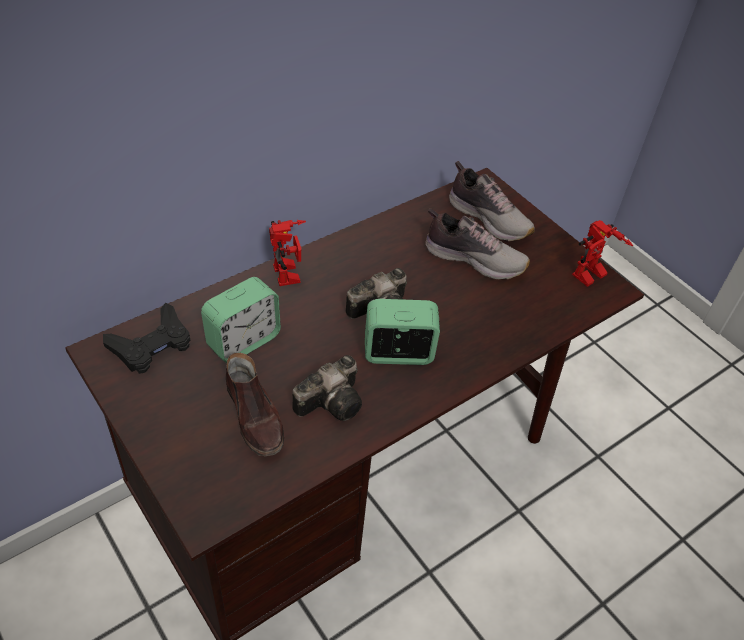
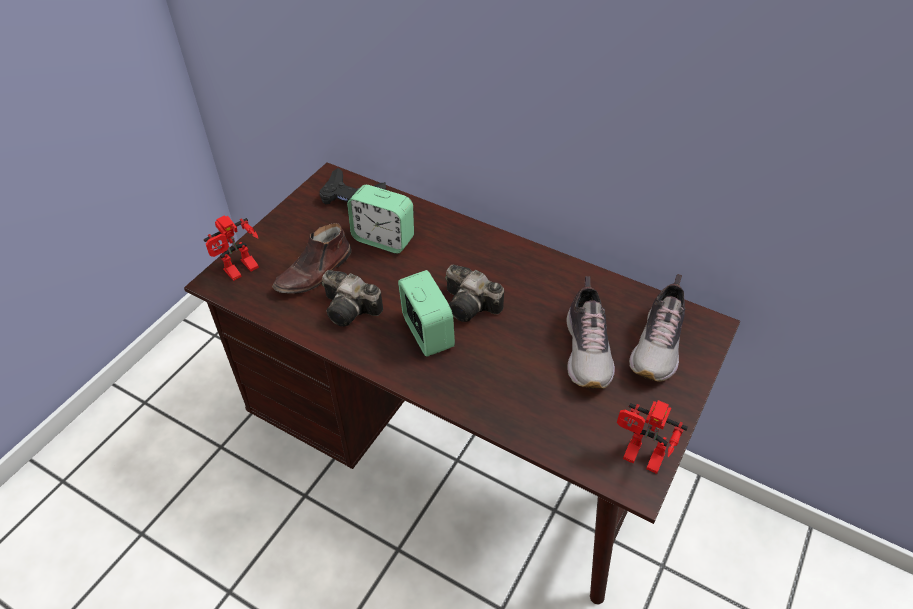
camera: 70 degrees right, 0 degrees up
toy robot [269,220,306,286] -> toy robot moved to [204,215,259,281]

